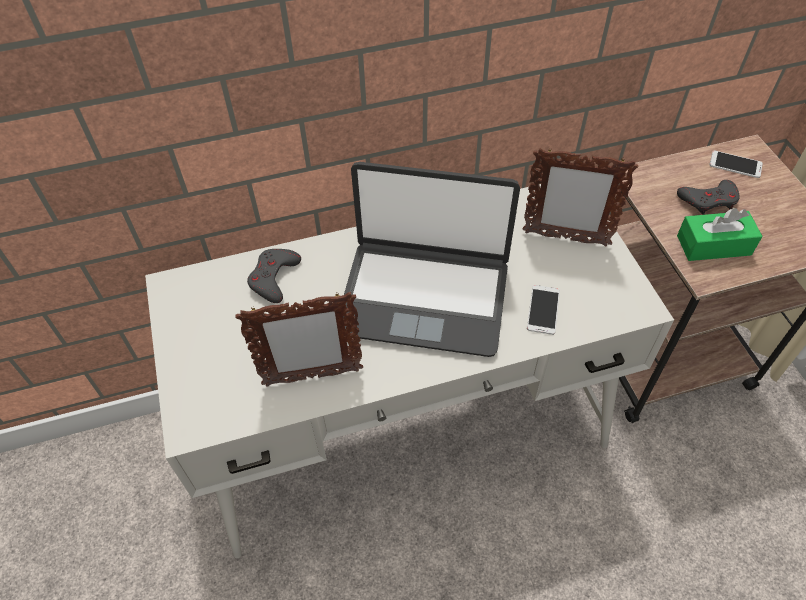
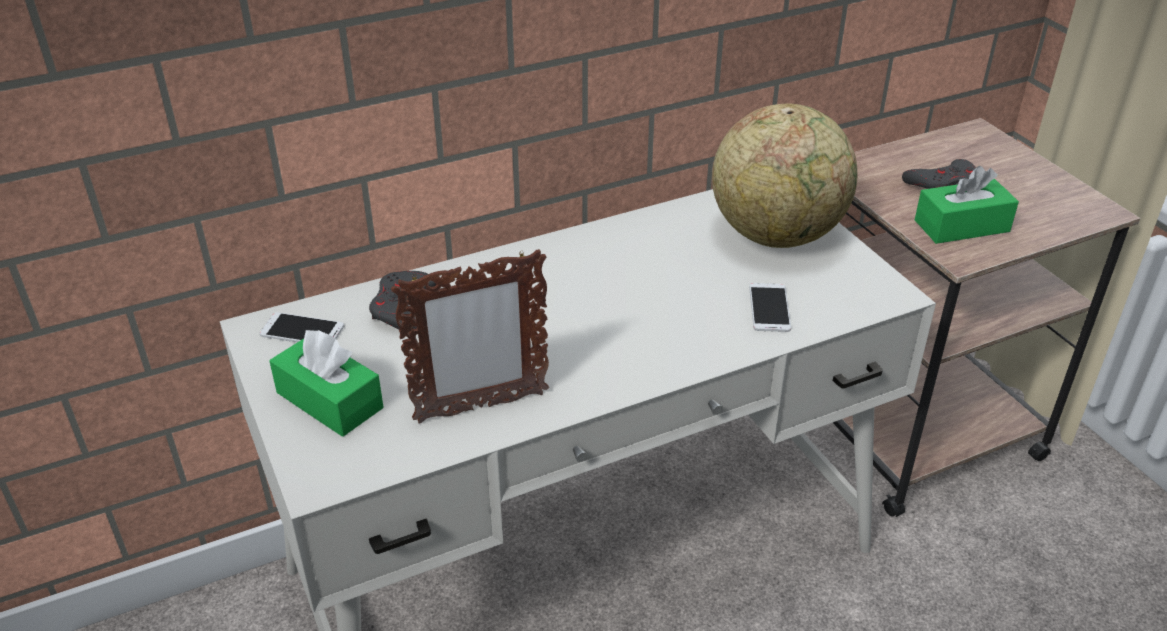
camera: 10 degrees left, 15 degrees down
laptop [343,162,520,357] -> none
picture frame [522,148,638,247] -> globe [712,103,857,248]
phone [709,151,763,178] -> phone moved to [260,312,344,342]
none -> green tissue box [269,330,383,437]

